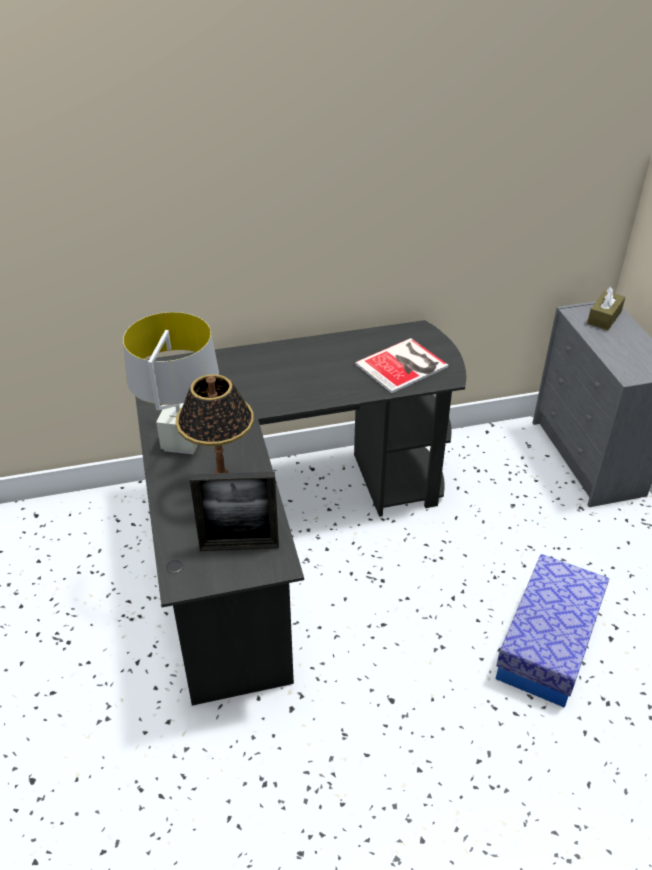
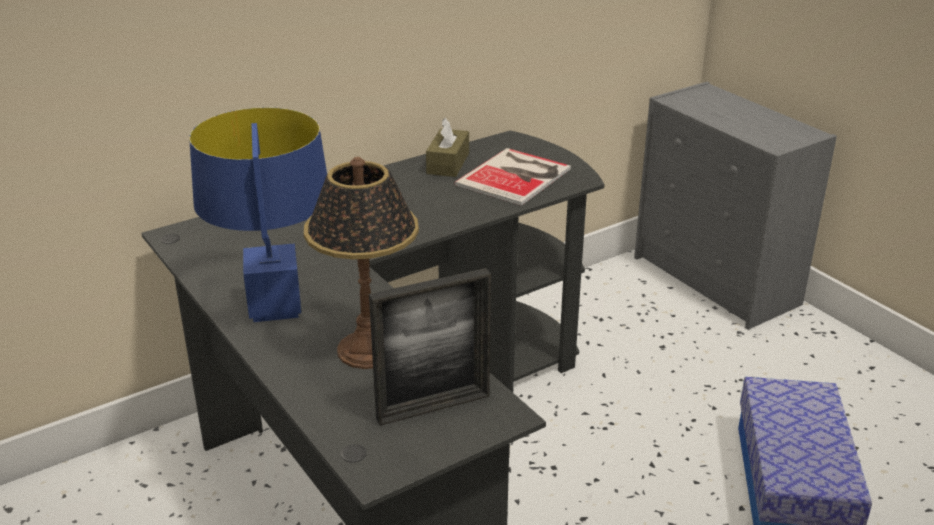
camera: 20 degrees left, 10 degrees down
grey table lamp [123,312,219,454] -> blue table lamp [189,107,327,322]
brown tissue box [587,286,625,330] -> brown tissue box moved to [426,118,469,177]

